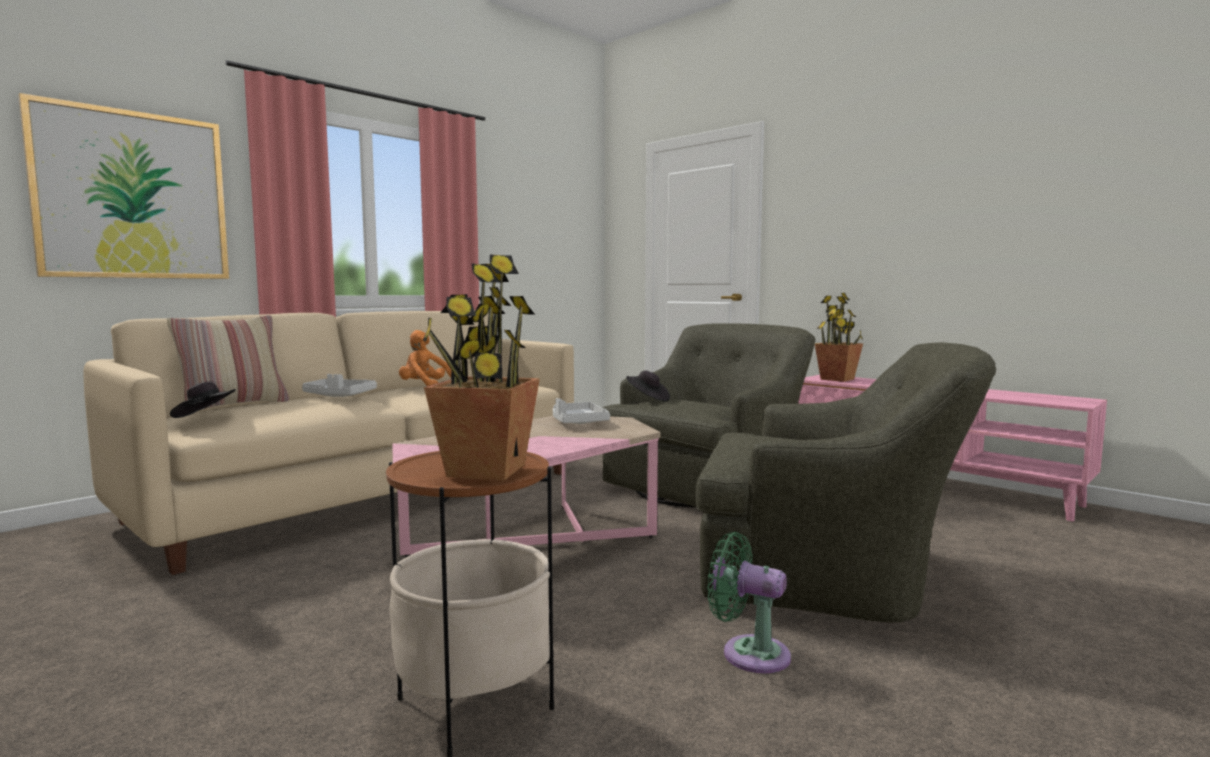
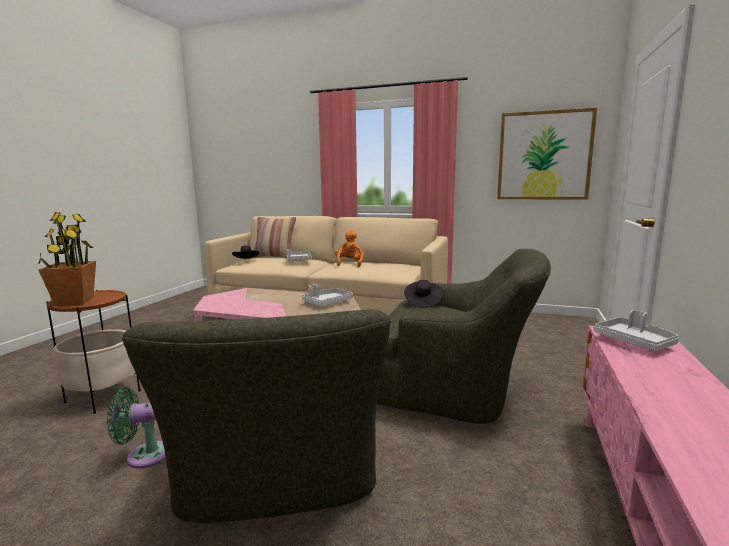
camera: 65 degrees right, 5 degrees up
picture [18,93,229,279] -> picture moved to [497,108,597,199]
green fan [707,532,791,673] -> green fan turned 105 degrees counterclockwise [107,387,166,469]
potted plant [815,293,863,382] -> grey tray [593,310,679,351]

